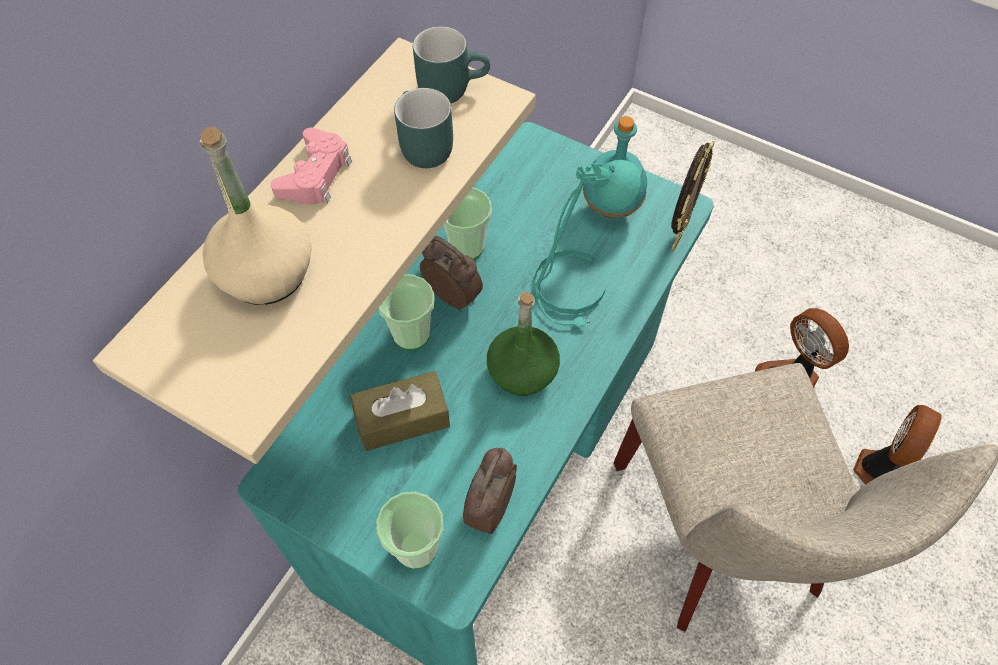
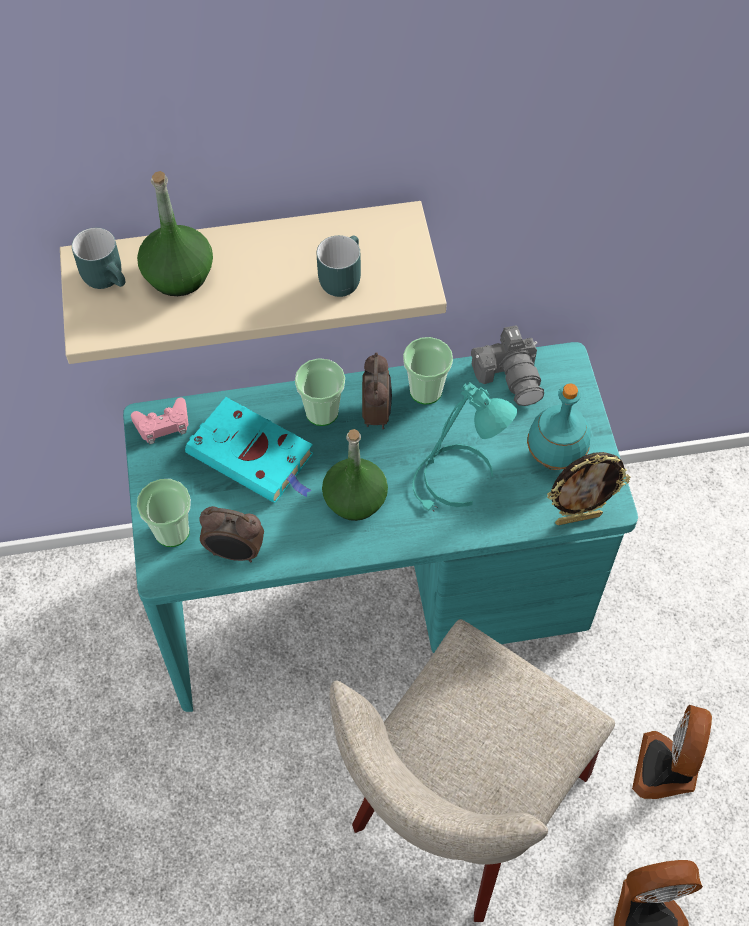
camera: 50 degrees right, 0 degrees up
beige bottle [200,127,312,305] -> green bottle [137,171,213,296]
pink game controller [271,127,352,205] -> pink game controller moved to [131,398,188,444]
brown tissue box [350,371,450,451] -> turquoise book [185,397,313,503]
turquoise mug [413,26,490,103] -> turquoise mug moved to [72,228,125,289]
alarm clock [463,448,517,534] -> alarm clock turned 150 degrees counterclockwise [200,506,264,562]
none -> camera [471,325,544,406]

